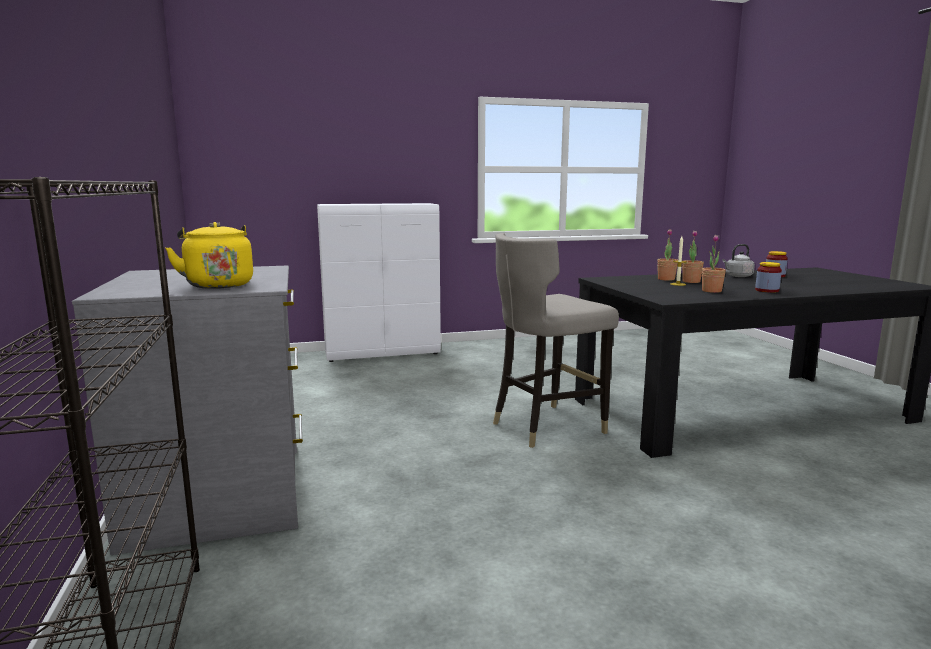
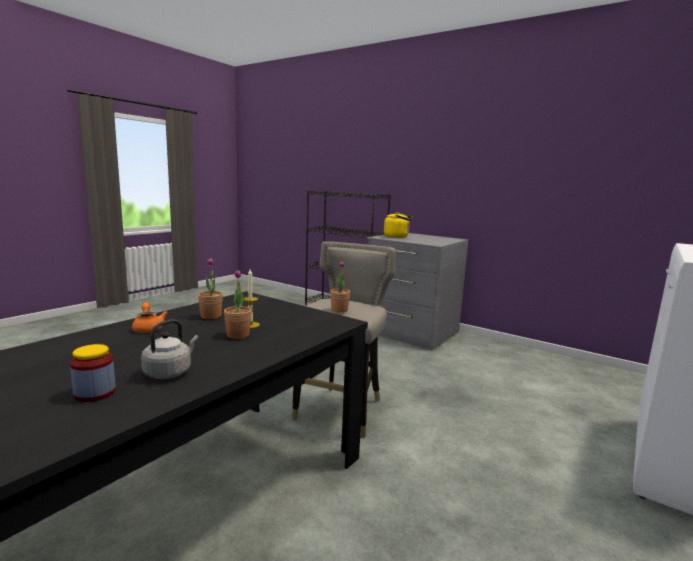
camera: 140 degrees right, 0 degrees up
potted plant [657,229,678,281] -> potted plant moved to [330,261,350,313]
jar [755,262,782,293] -> orange teapot [132,302,168,333]

